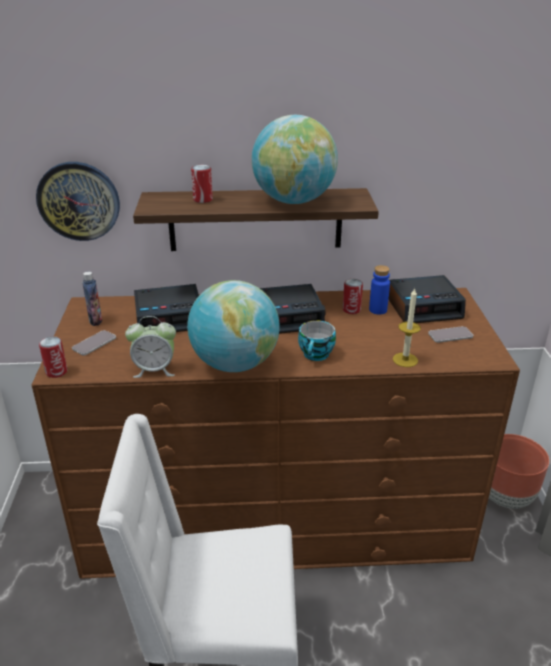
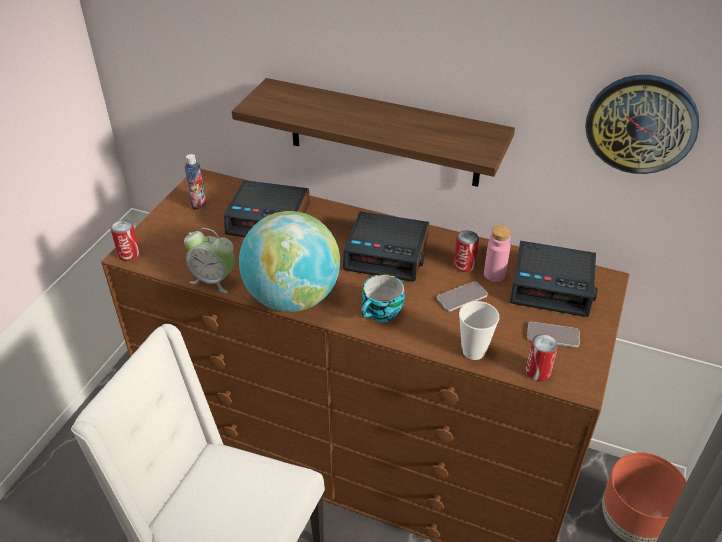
camera: 25 degrees right, 10 degrees up
wall clock [36,162,120,241] -> wall clock moved to [585,75,699,174]
phone [72,330,116,355] -> phone moved to [437,281,488,311]
can [191,165,213,203] -> can moved to [526,334,558,381]
globe [252,115,338,204] -> none
blue bottle [369,265,390,315] -> pink bottle [484,225,511,282]
candle [393,288,421,367] -> cup [459,301,499,360]

